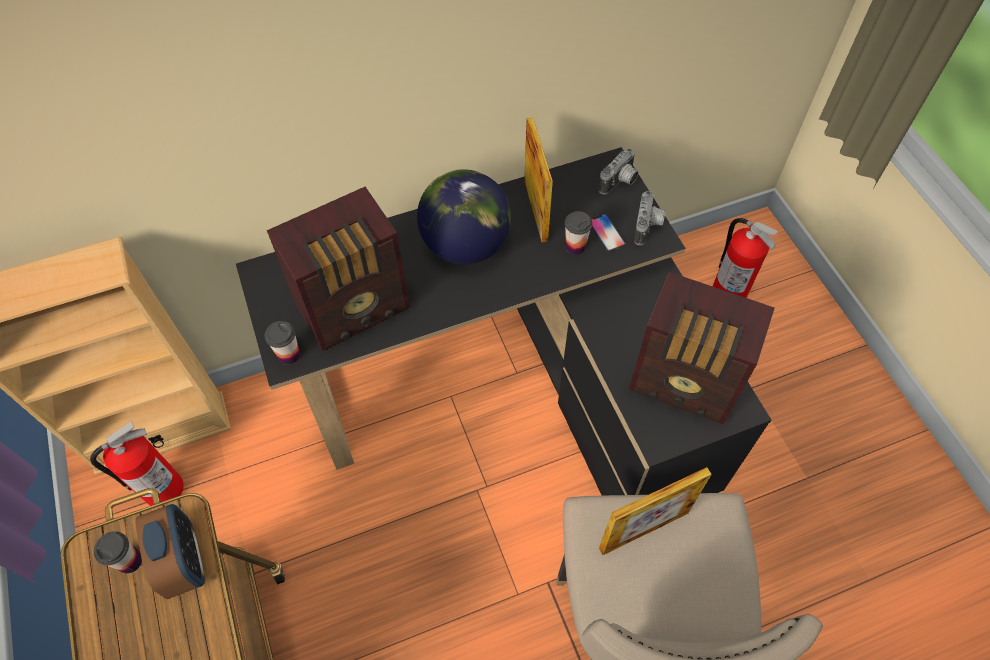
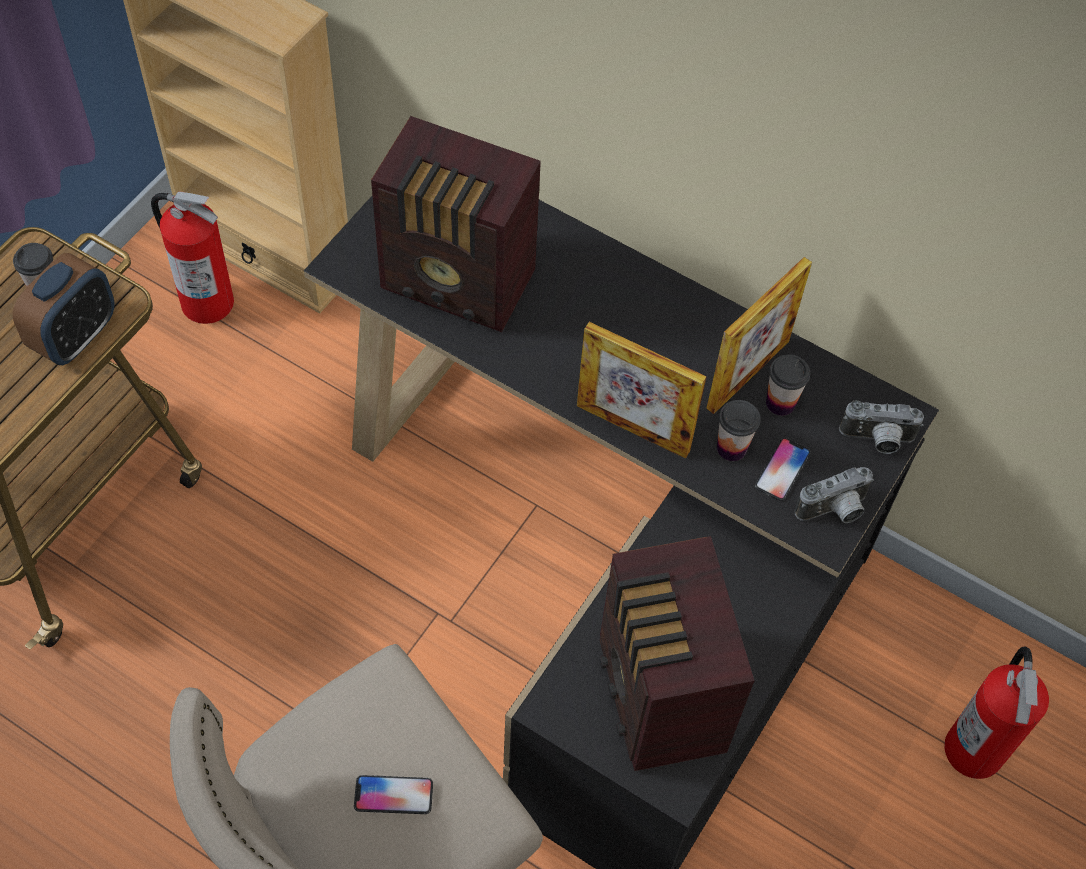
camera: 50 degrees right, 0 degrees up
cup [265,321,300,365] -> cup moved to [766,354,810,416]
globe [417,169,511,265] -> none
picture frame [599,467,712,555] -> picture frame moved to [577,322,707,459]
none -> phone [354,775,433,814]

